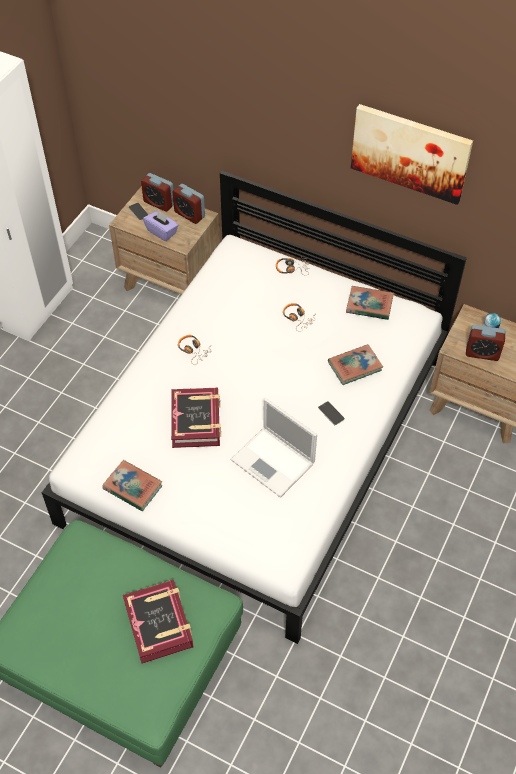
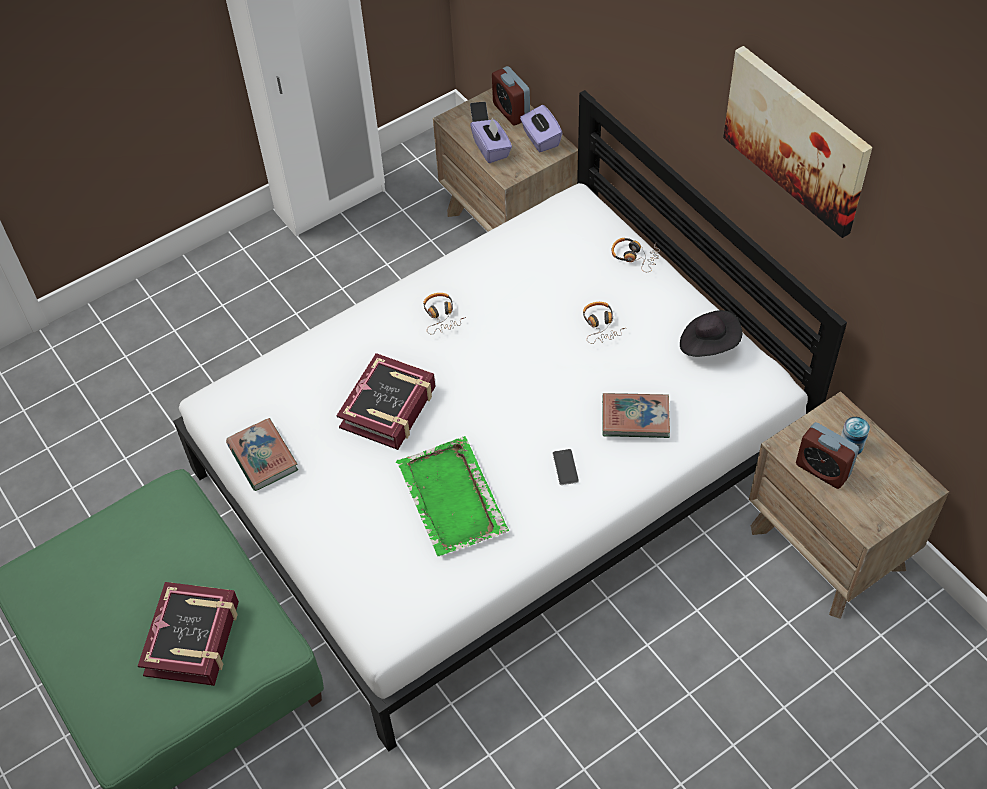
camera: 30 degrees right, 0 degrees up
alarm clock [173,184,205,224] -> purple tissue box [520,105,562,152]
laptop [230,398,317,498] -> green tray [396,436,509,557]
book [346,286,394,320] -> black hat [680,310,742,357]

